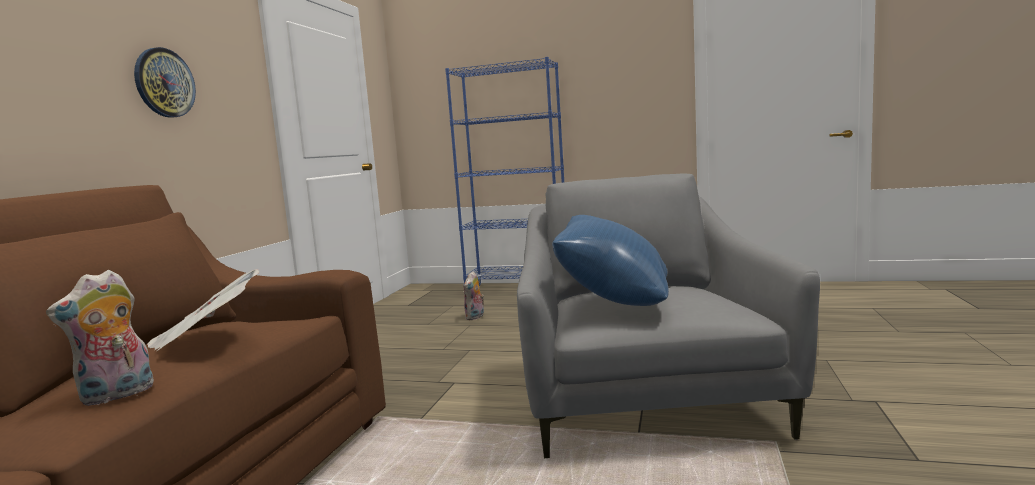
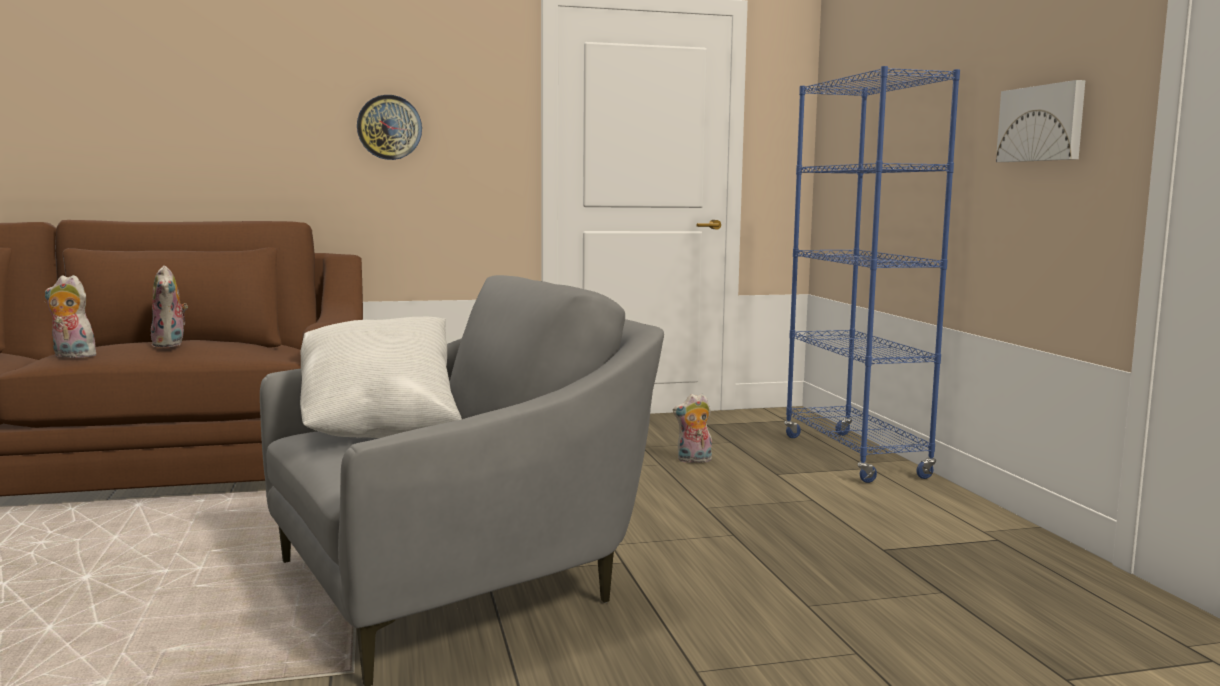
camera: 60 degrees right, 0 degrees up
newspaper [147,269,259,351] -> plush toy [151,265,188,347]
blue pillow [552,215,669,306] -> white pillow [300,317,462,438]
none -> picture [996,80,1085,162]

